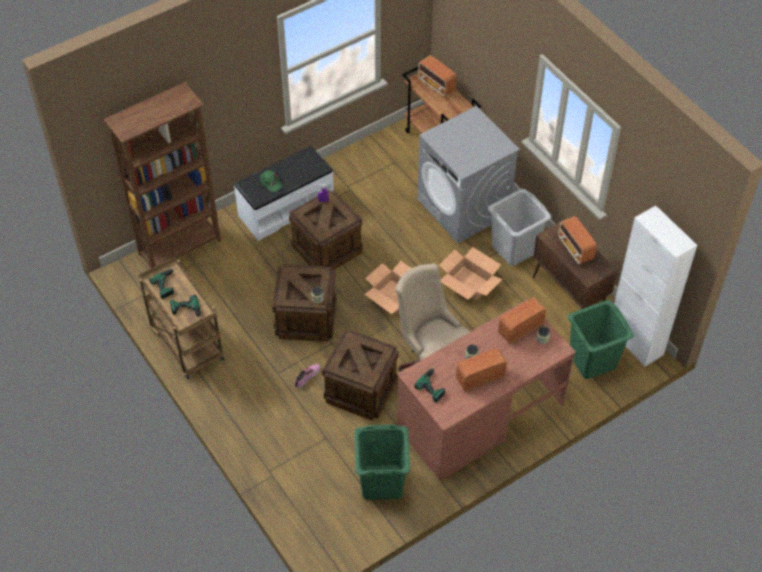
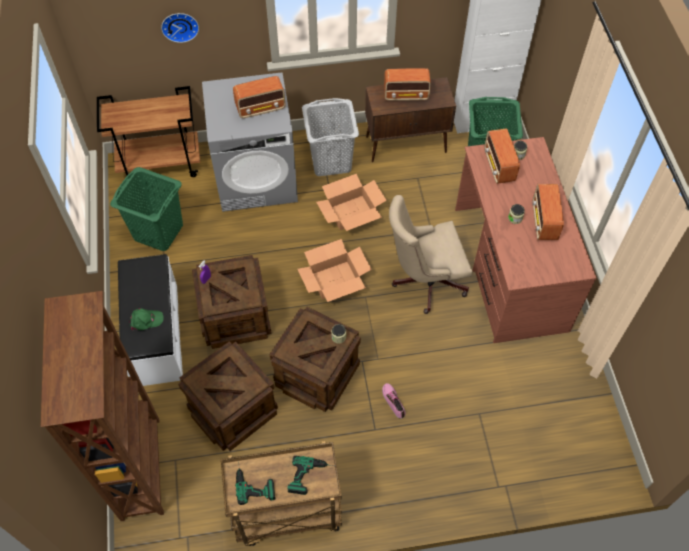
camera: 65 degrees left, 5 degrees up
crate [322,330,399,420] -> crate moved to [178,342,278,451]
green laundry basket [354,425,410,500] -> green laundry basket moved to [110,167,183,251]
power drill [414,366,445,403] -> none
radio [418,55,457,97] -> radio moved to [233,76,286,118]
none -> wall clock [161,13,199,43]

